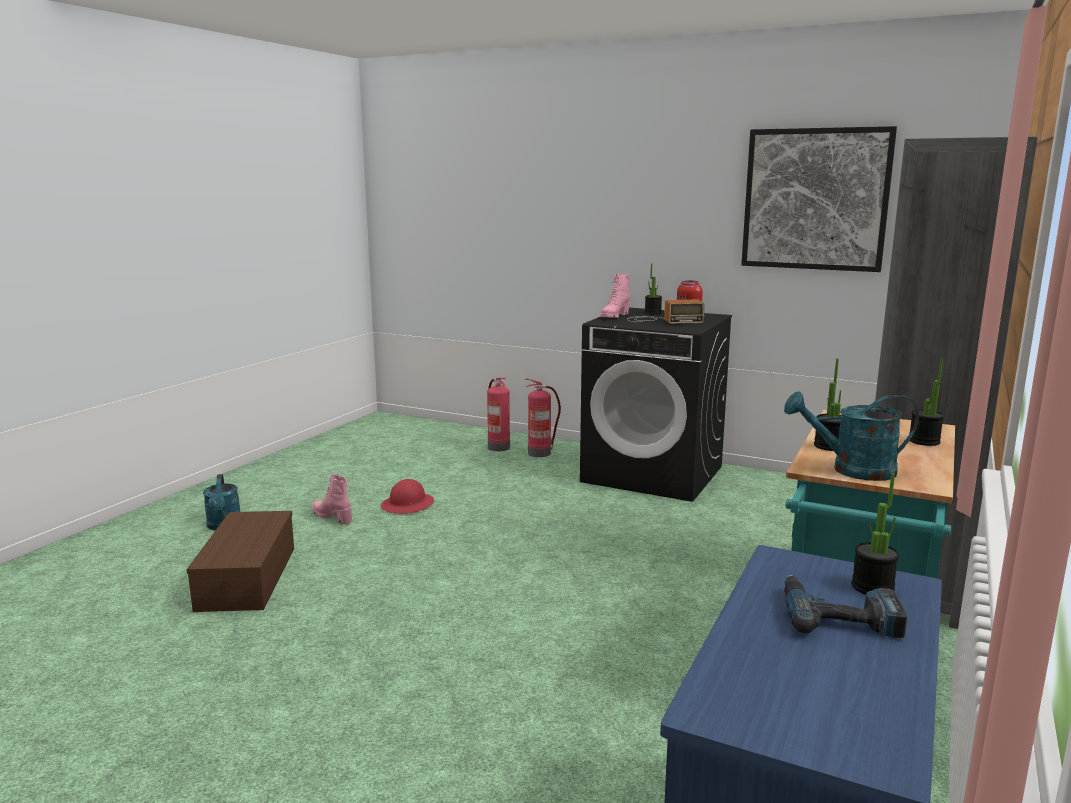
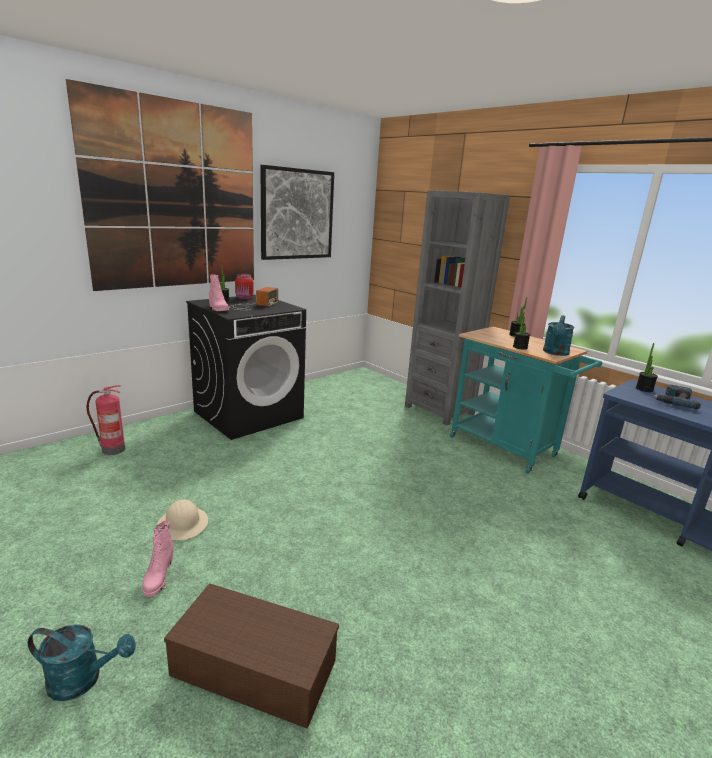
camera: 70 degrees left, 5 degrees up
pink boot [312,474,352,524] -> pink boot turned 60 degrees counterclockwise [142,520,173,597]
red hard hat [381,479,434,514] -> beige hard hat [157,499,208,540]
fire extinguisher [525,379,561,457] -> none
none -> picture [66,79,254,291]

